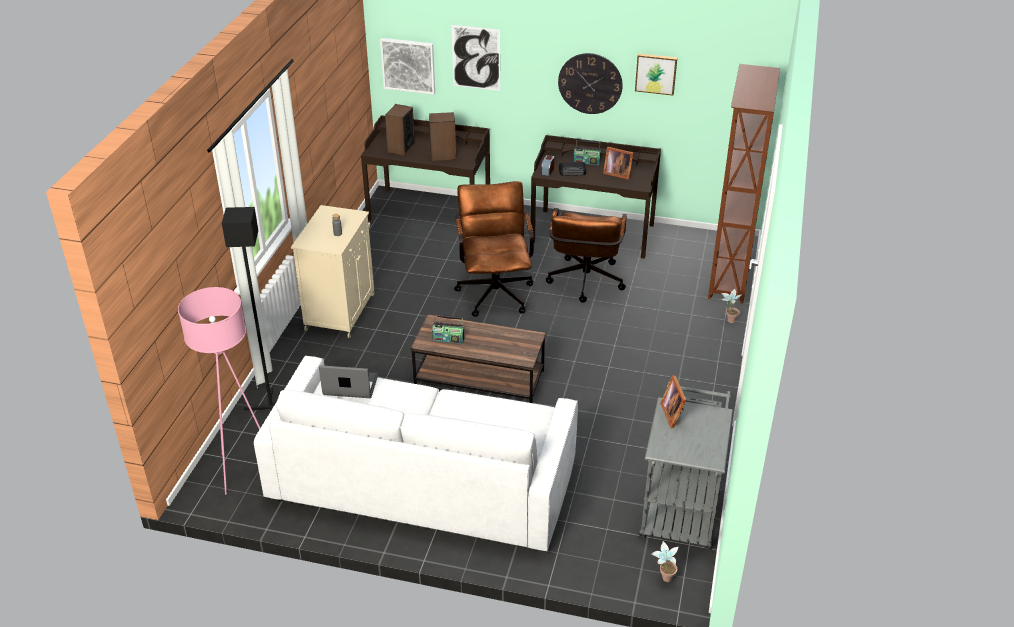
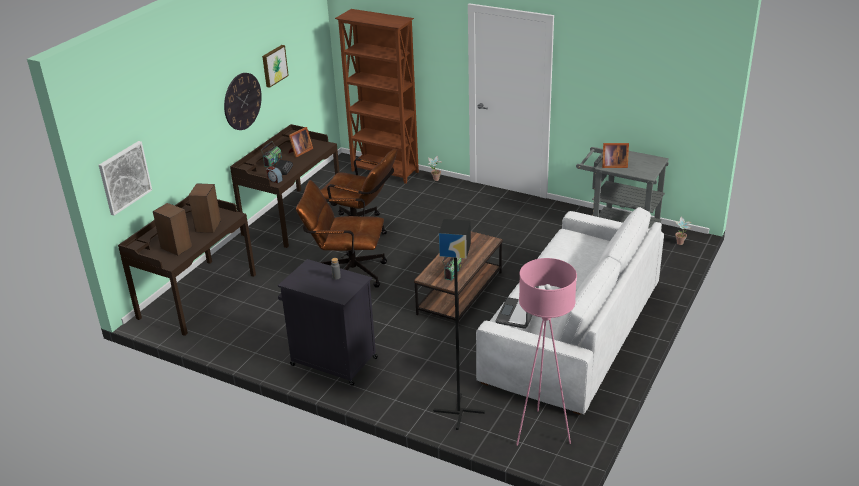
camera: 75 degrees left, 5 degrees down
beige cabinet [291,205,375,338] -> black cabinet [278,259,378,386]
picture [452,25,500,91] -> none

